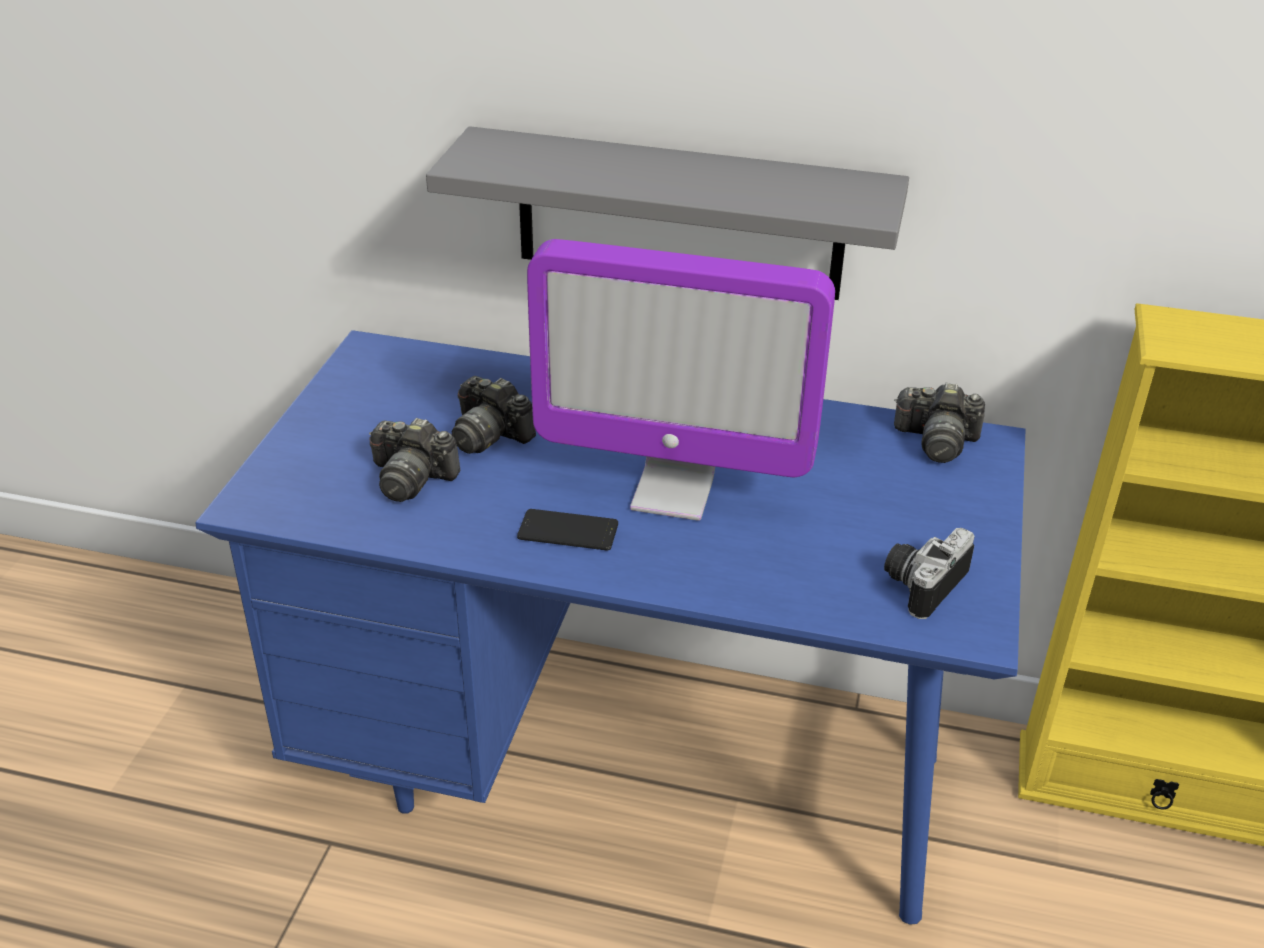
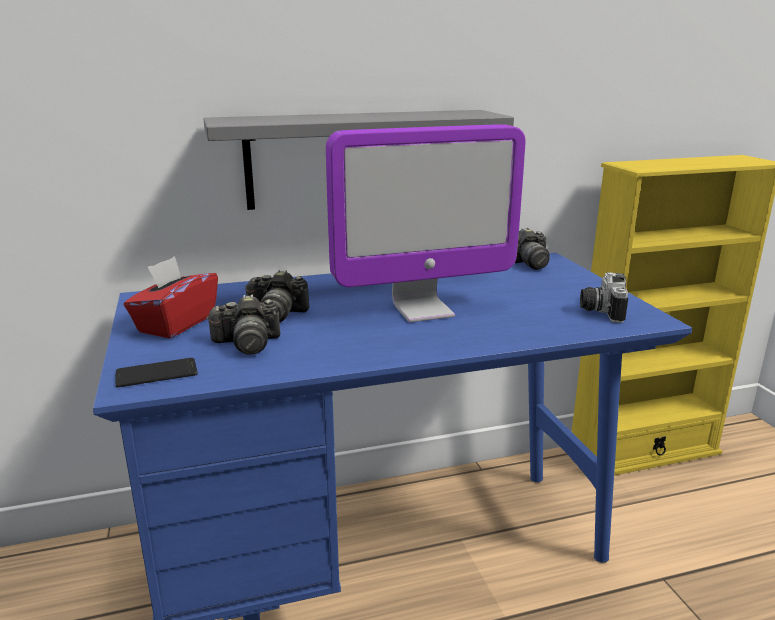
camera: 30 degrees left, 15 degrees down
phone [517,509,618,550] -> phone moved to [115,358,198,388]
none -> red tissue box [124,256,218,338]

